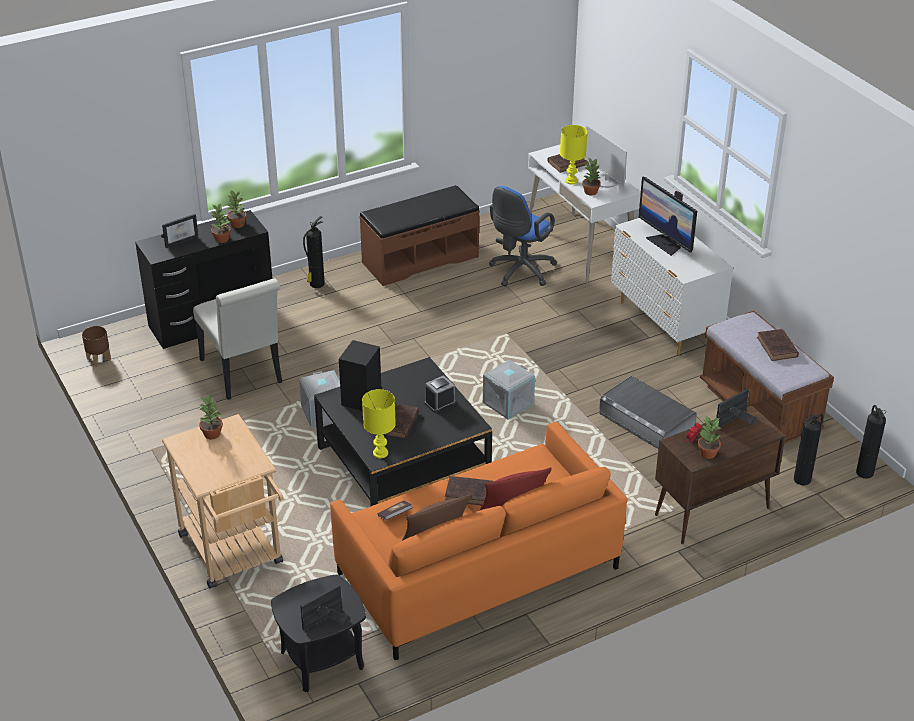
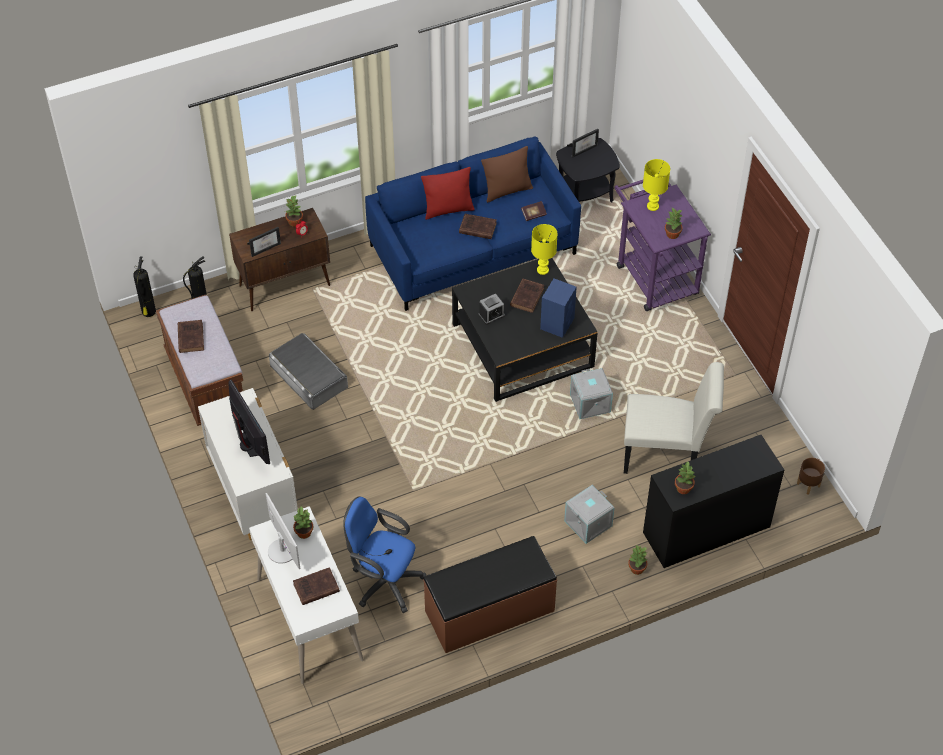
camera: 175 degrees left, 15 degrees up
picture frame [161,214,199,248] -> none
beige cart [162,414,283,589] -> purple cart [615,180,711,311]
white chair [193,279,282,400] -> white chair turned 120 degrees clockwise [624,362,724,474]
potted plant [211,203,231,243] -> potted plant moved to [628,545,647,575]
fire extinguisher [303,216,325,288] -> none
orange sofa [330,422,627,660] -> blue sofa [365,136,581,311]
black speaker [339,340,381,411] -> blue speaker [540,278,577,338]
grey storage box [483,360,535,420] -> grey storage box moved to [564,485,615,544]
blue office chair [489,186,557,287] -> blue office chair turned 105 degrees counterclockwise [343,496,426,613]
yellow table lamp [560,125,587,185] -> yellow table lamp moved to [643,159,670,211]

